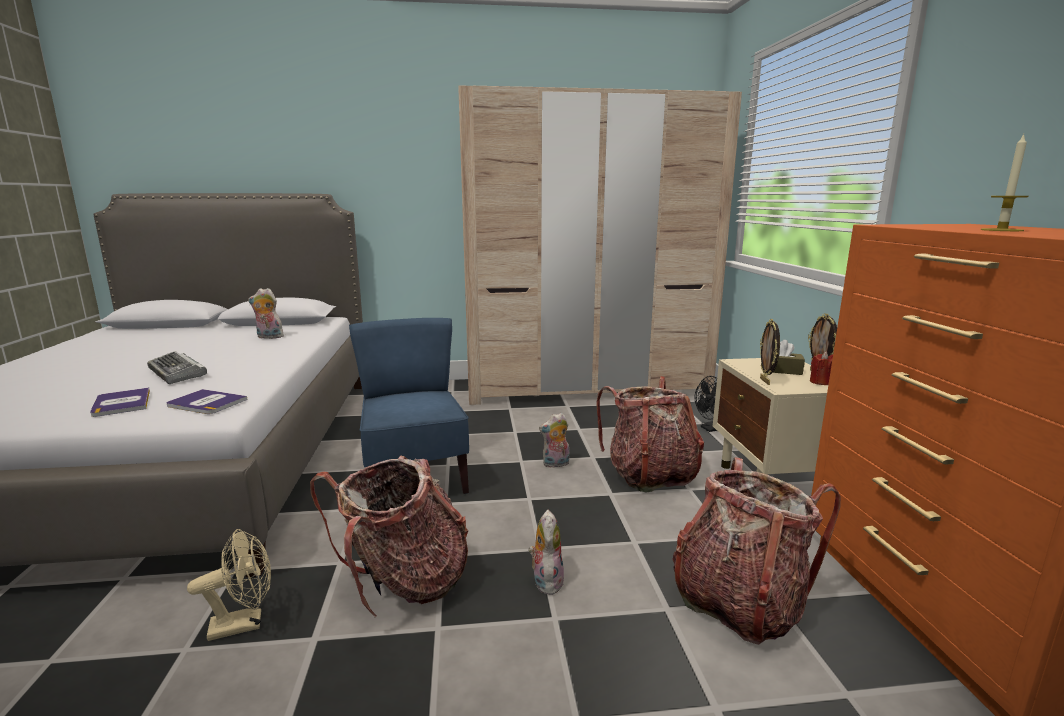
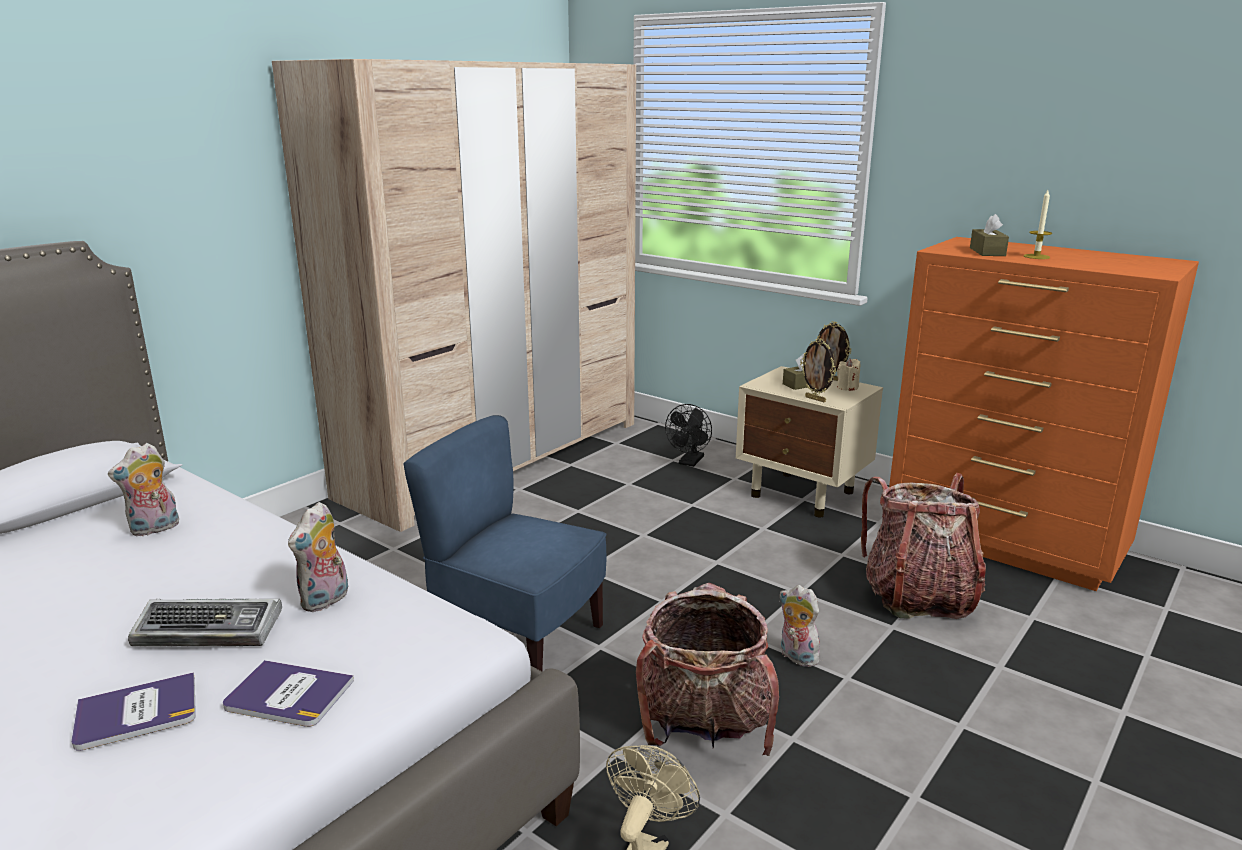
camera: 45 degrees left, 5 degrees up
book [167,389,248,414] -> book moved to [71,672,196,751]
plush toy [539,413,569,468] -> plush toy moved to [288,502,348,612]
backpack [596,376,704,493] -> none
red candle [810,351,833,385] -> beige candle [837,358,860,391]
none -> brown tissue box [970,214,1009,256]

